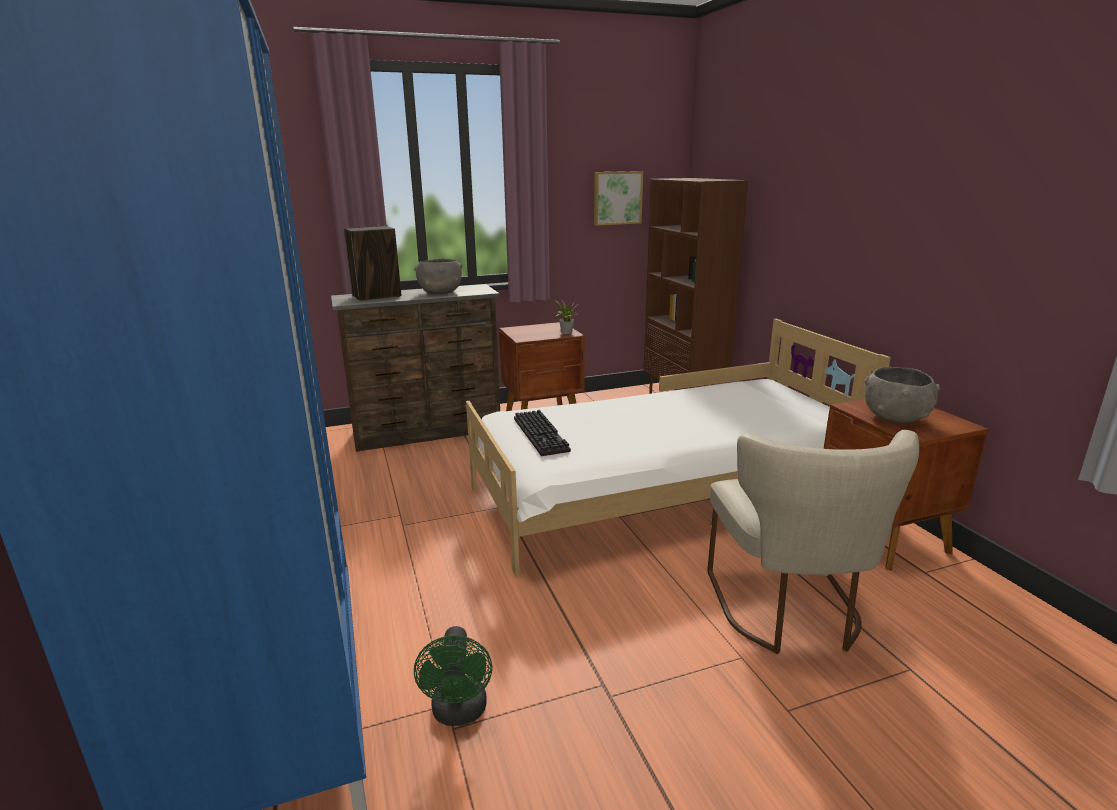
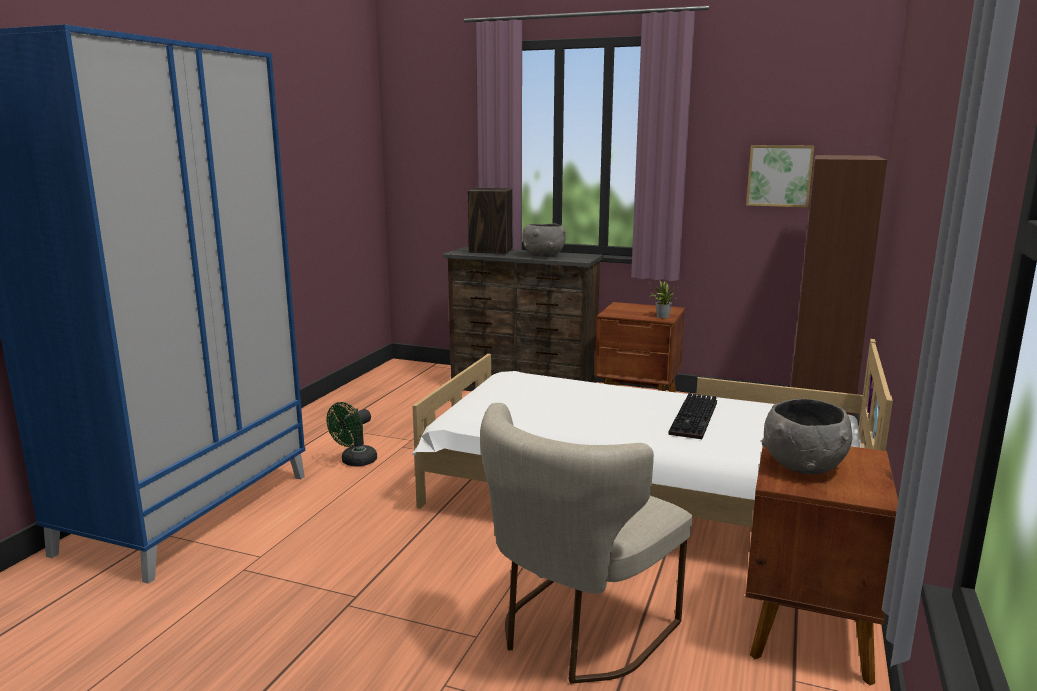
camera: 40 degrees right, 5 degrees down
green fan [414,626,492,726] -> green fan moved to [327,402,377,467]
keyboard [514,410,571,456] -> keyboard moved to [668,393,717,439]

